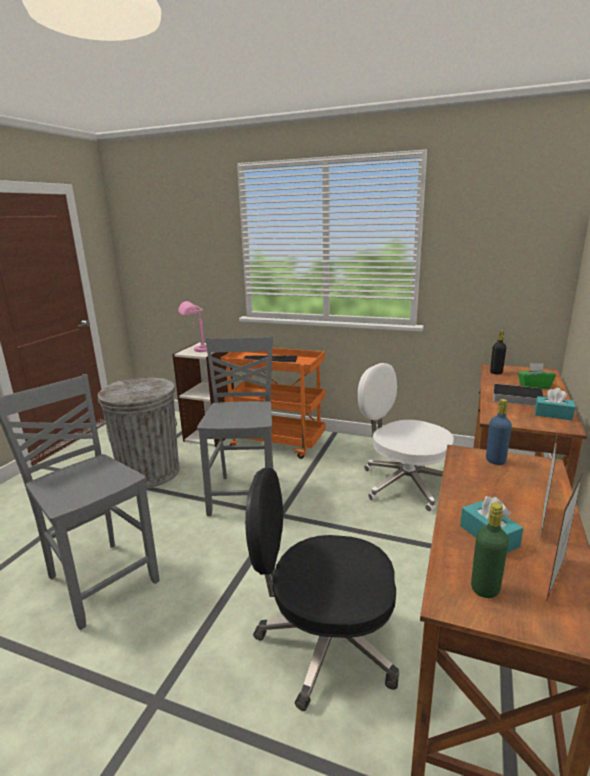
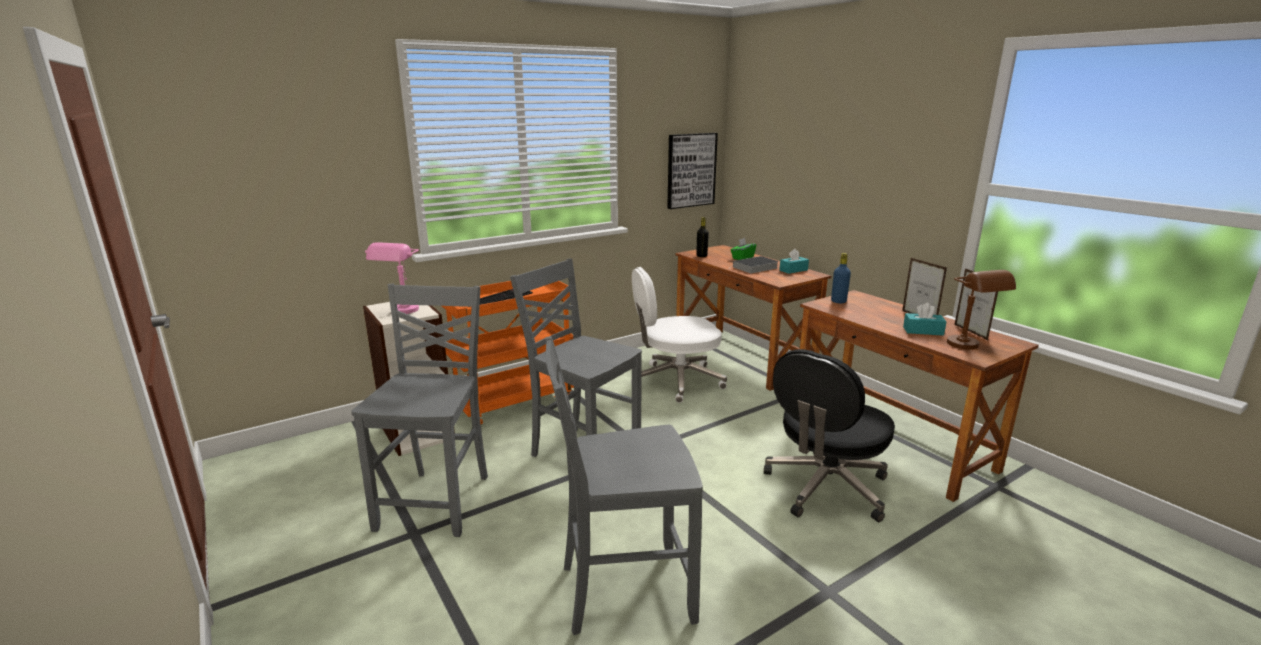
camera: 55 degrees left, 0 degrees up
grey trash can [98,378,180,489] -> grey chair [351,284,488,537]
green bottle [471,502,509,598] -> brown table lamp [947,270,1016,350]
none -> picture [667,133,718,209]

